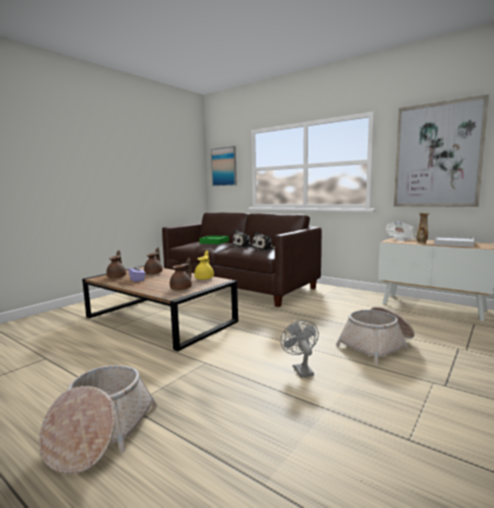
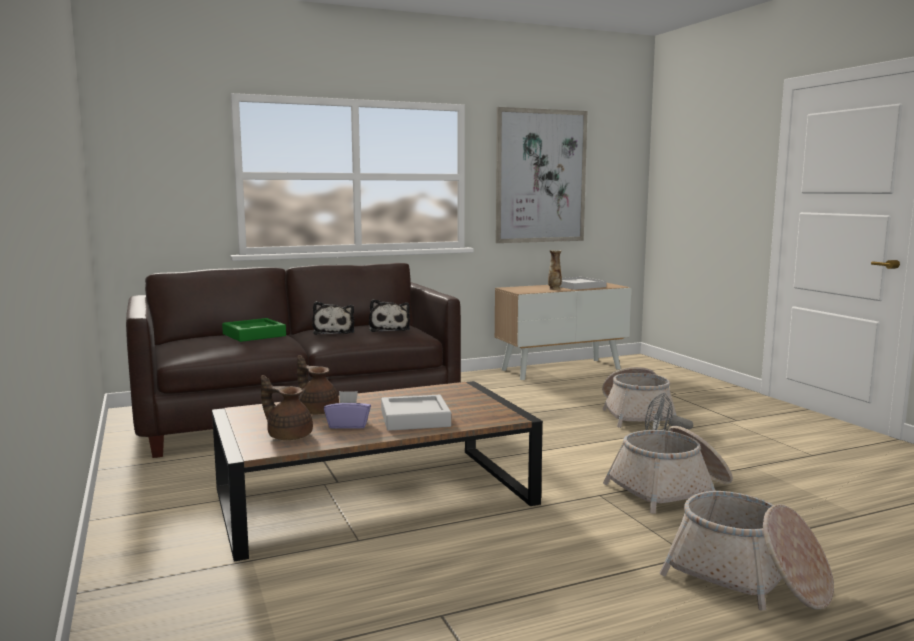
camera: 60 degrees left, 0 degrees up
brown teapot [170,258,192,290] -> none
yellow teapot [194,250,214,280] -> none
picture [211,146,237,186] -> none
newspaper [385,221,415,241] -> none
none -> grey tray [381,395,451,431]
none -> basket [603,426,733,514]

